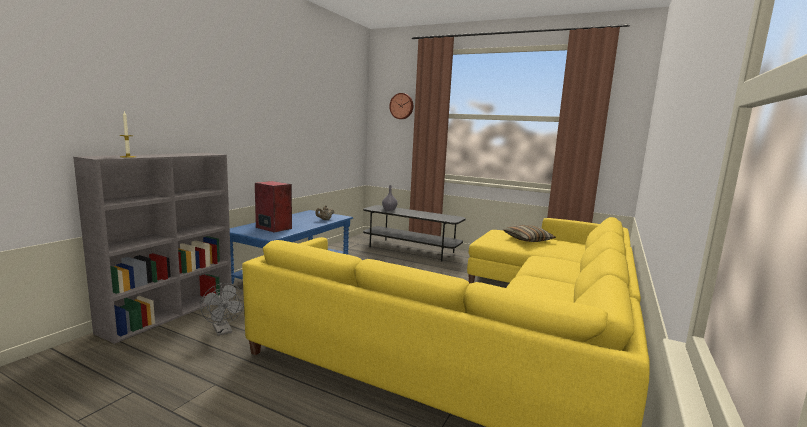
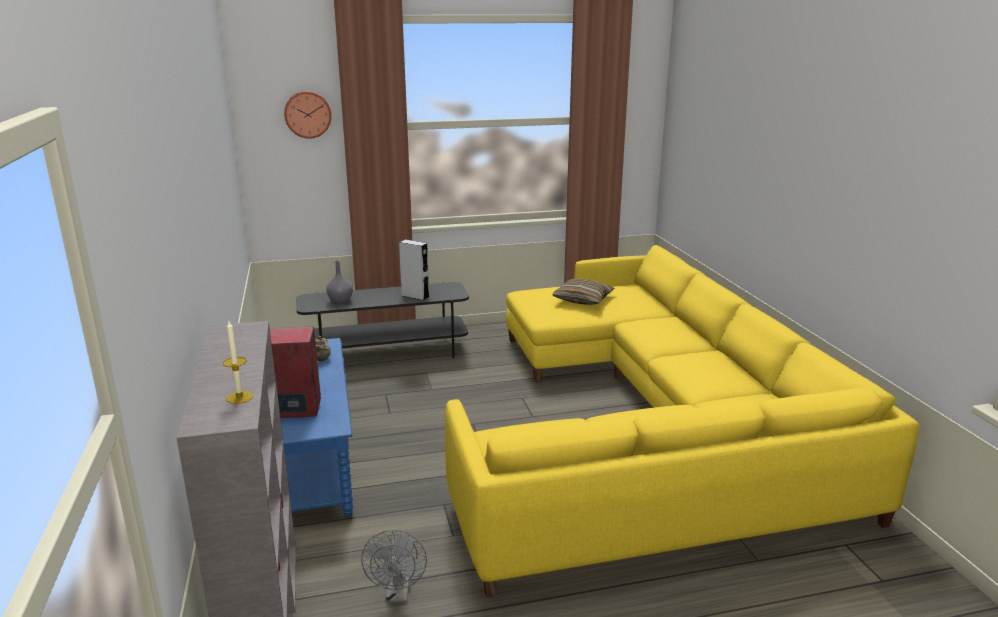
camera: 40 degrees left, 10 degrees up
grey fan [200,283,244,336] -> grey fan turned 75 degrees clockwise [361,530,427,603]
none -> grey speaker [399,240,430,301]

